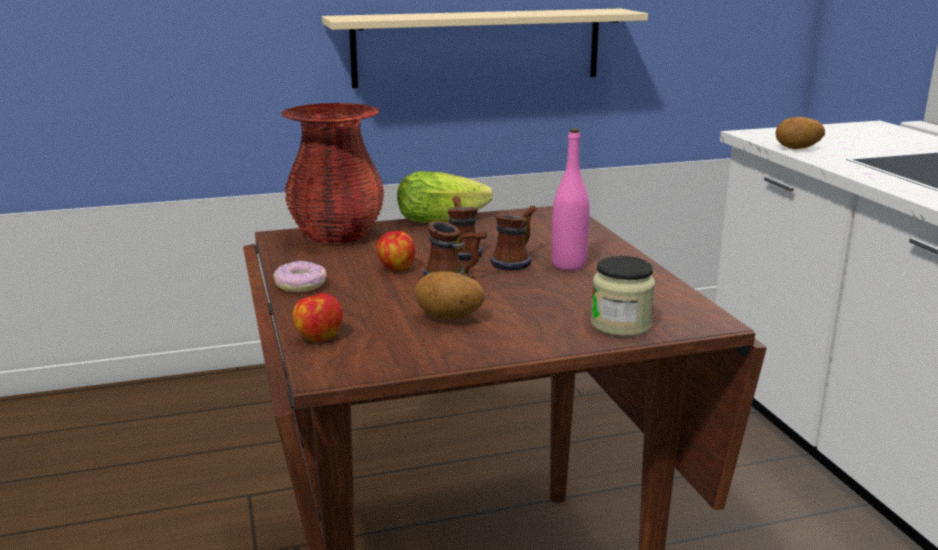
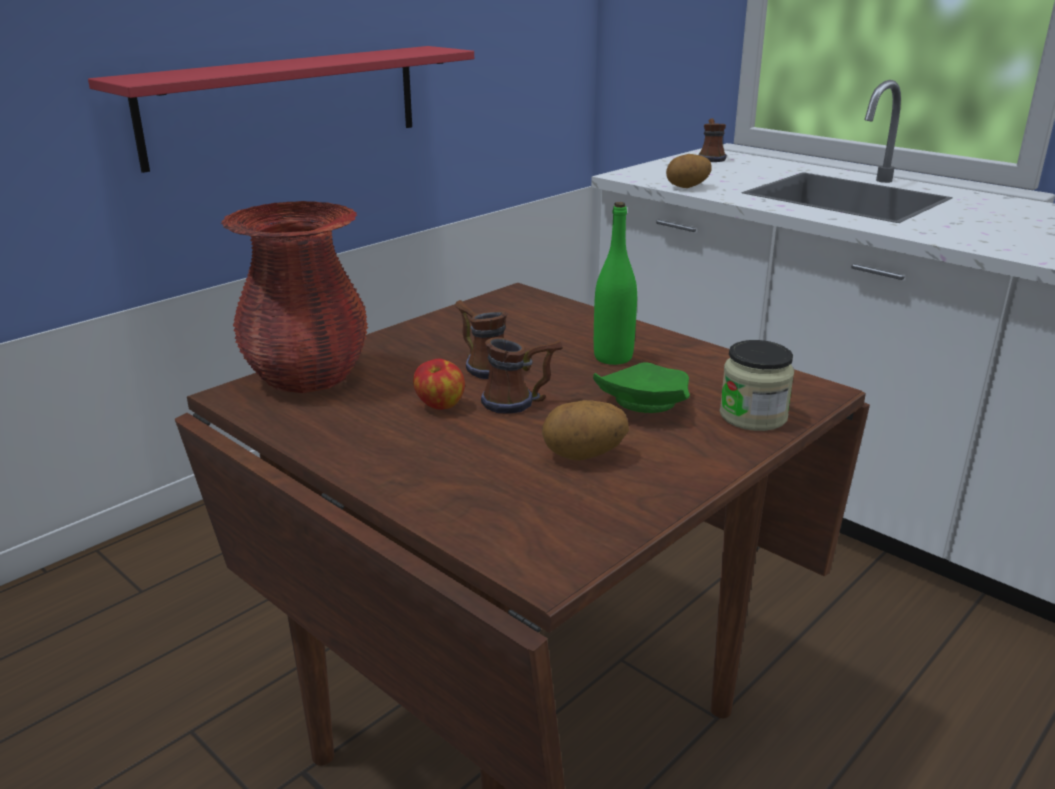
camera: 30 degrees left, 5 degrees up
donut [273,261,327,292] -> none
apple [293,293,343,342] -> none
beige shelf [322,9,648,88] -> red shelf [88,46,474,173]
lettuce [397,171,493,223] -> none
mug [490,206,537,271] -> mug moved to [698,118,727,162]
pink bottle [551,128,590,270] -> green bottle [594,202,637,365]
none -> green plate [593,362,690,413]

